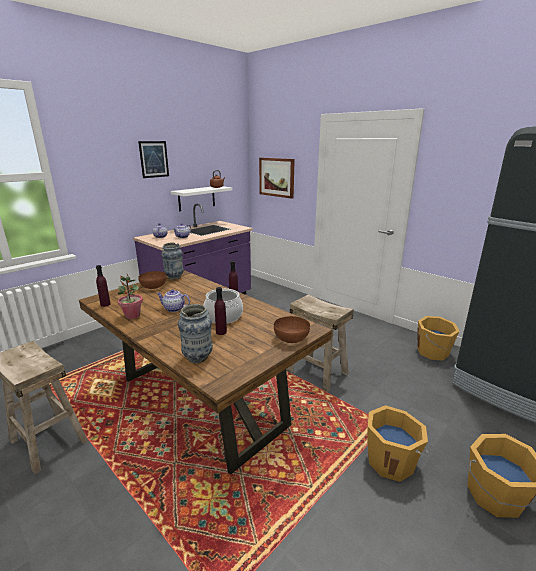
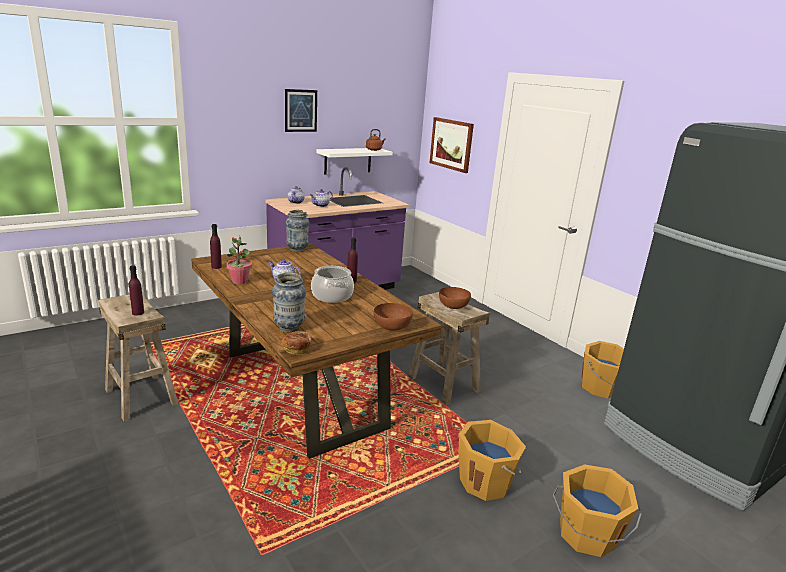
camera: 10 degrees right, 0 degrees up
brown bowl [138,271,166,289] -> brown bowl moved to [439,287,471,309]
purple bottle [215,287,227,335] -> purple bottle moved to [129,265,144,315]
none -> bread [281,331,311,355]

